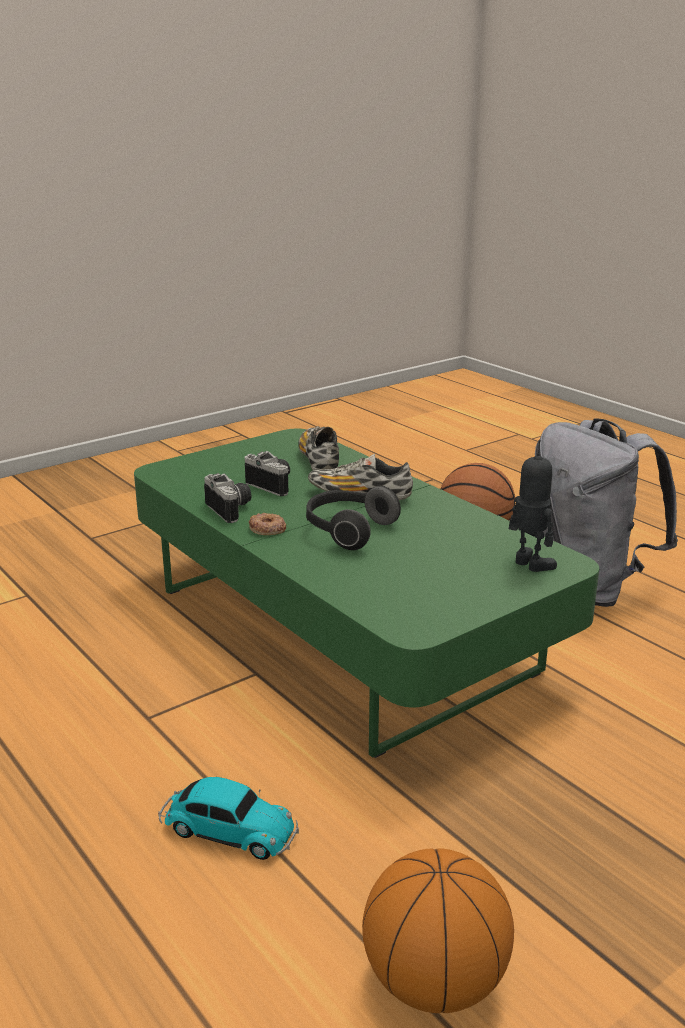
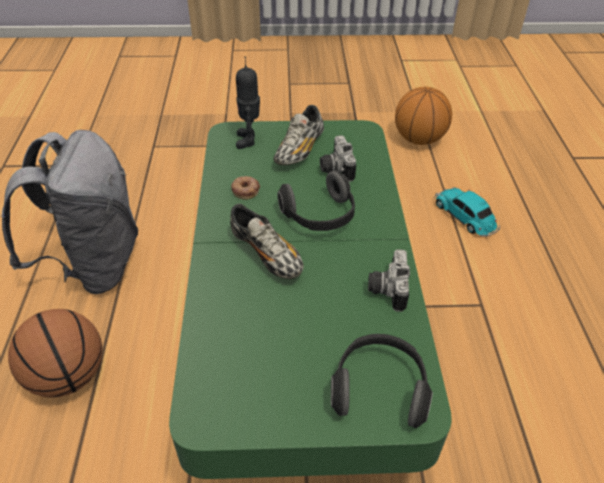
camera: 145 degrees left, 20 degrees up
camera [245,451,290,496] -> camera moved to [320,135,356,182]
donut [249,513,286,535] -> donut moved to [231,176,260,200]
shoe [298,426,339,470] -> shoe moved to [273,105,324,165]
none -> headphones [331,334,433,428]

